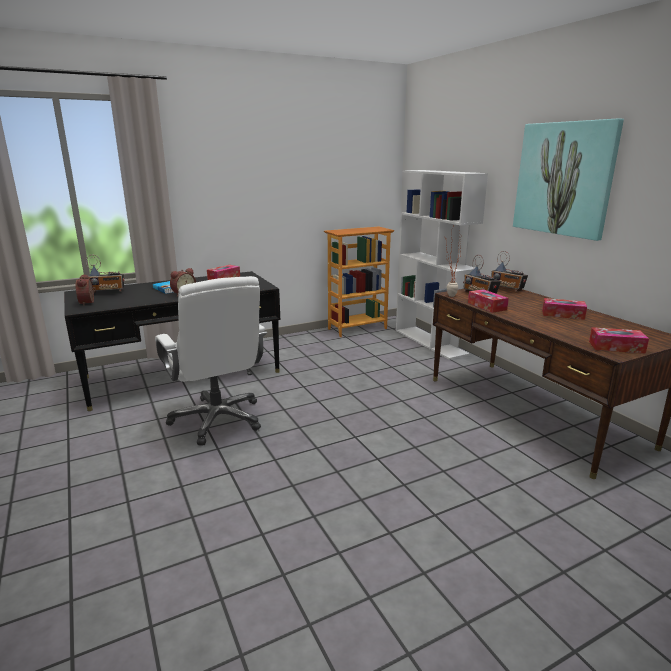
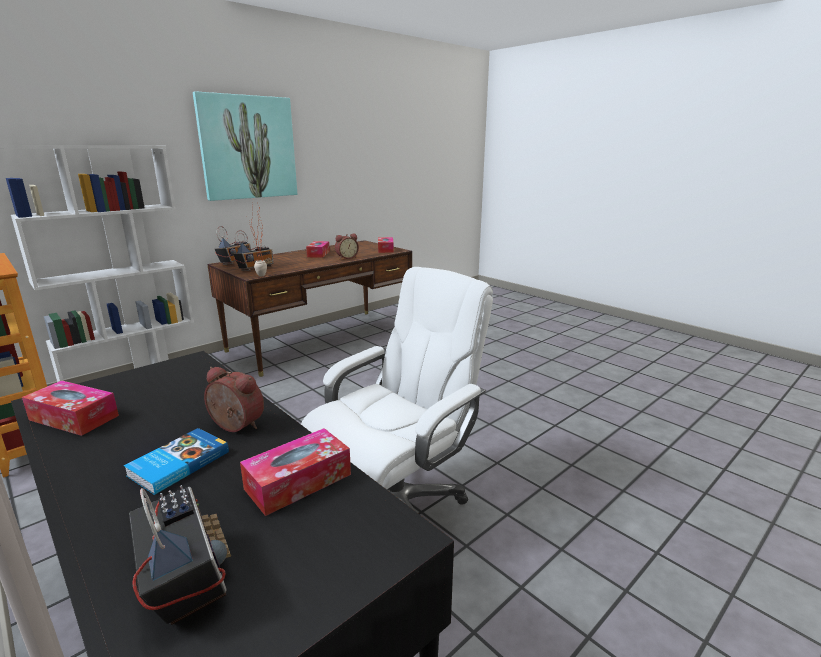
camera: 105 degrees left, 0 degrees up
alarm clock [76,274,96,306] -> alarm clock moved to [335,234,359,259]
tissue box [468,289,509,313] -> tissue box moved to [240,428,351,516]

